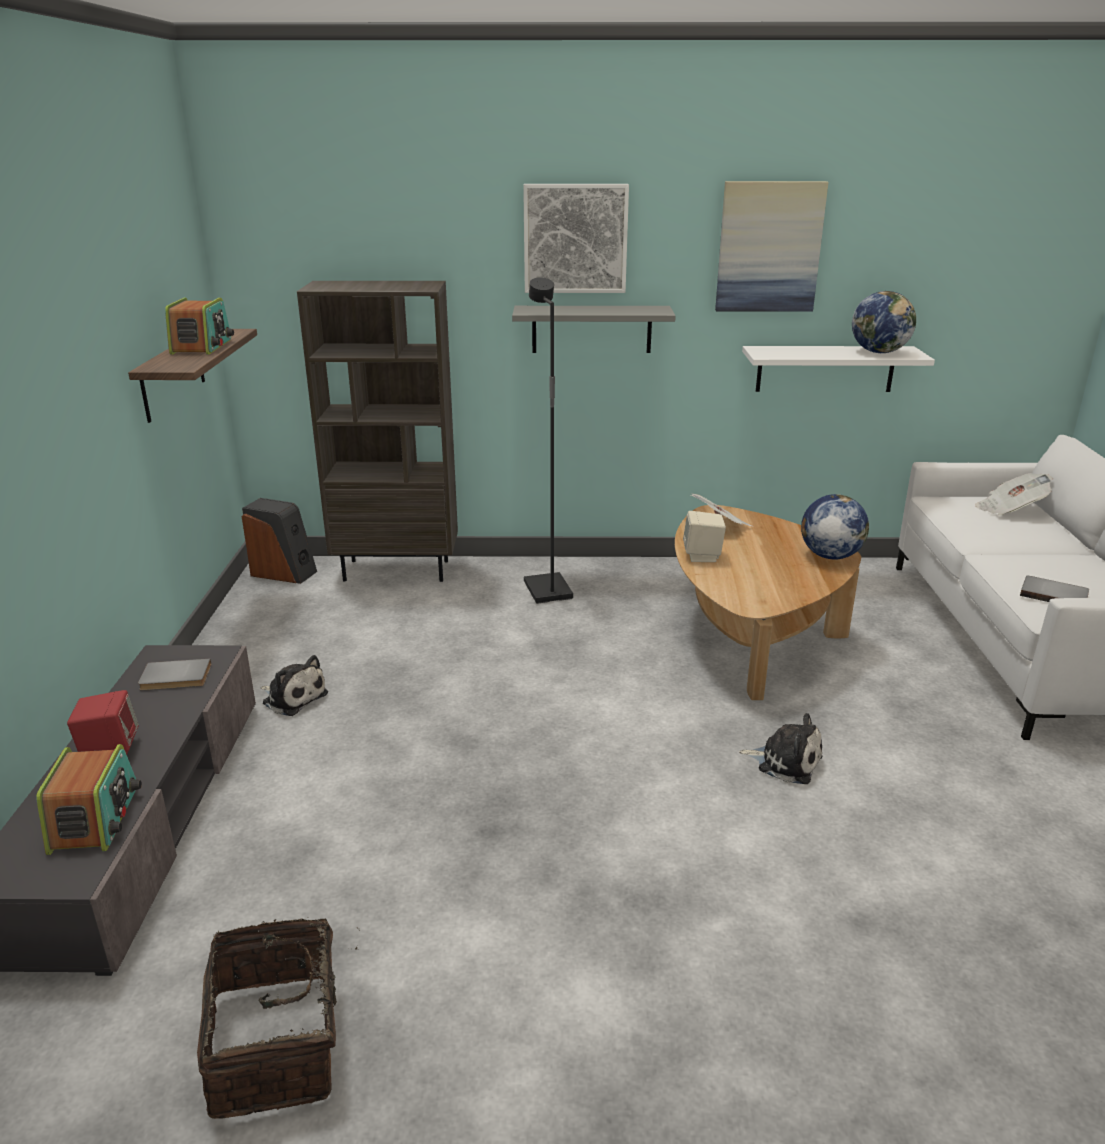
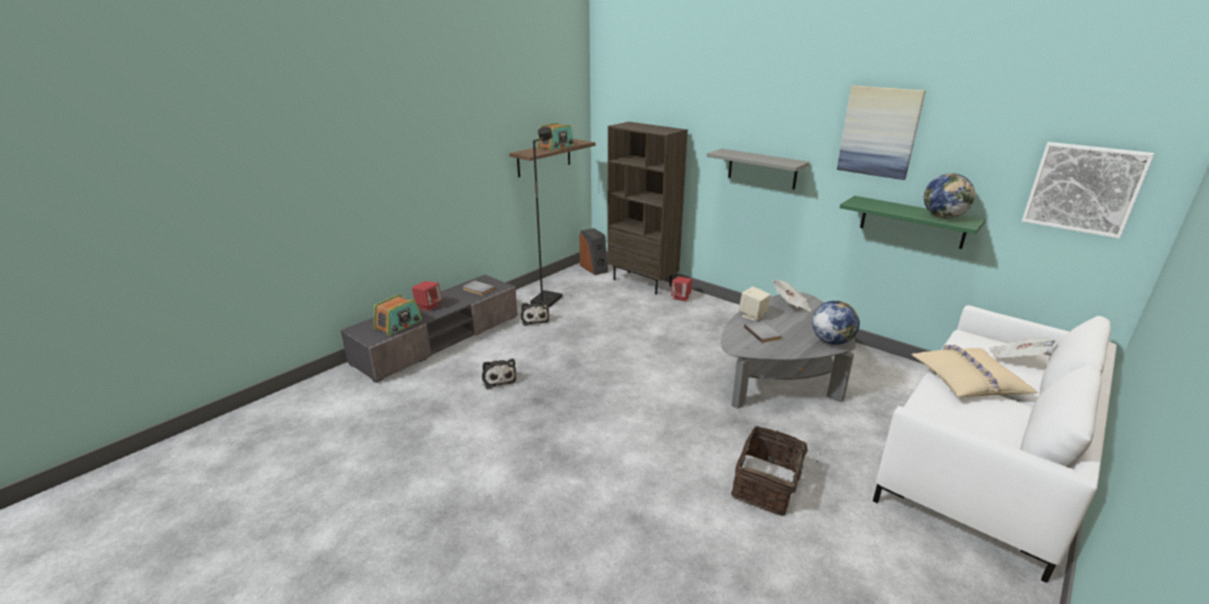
camera: 40 degrees right, 0 degrees up
basket [197,918,360,1119] -> basket moved to [731,426,821,516]
picture [523,184,629,293] -> picture moved to [1022,142,1154,239]
black floor lamp [524,277,573,604] -> black floor lamp moved to [531,127,562,308]
brown coffee table [675,505,861,700] -> grey coffee table [721,292,856,409]
plush toy [739,713,822,784] -> plush toy moved to [482,359,517,389]
white shelf [742,346,935,392] -> green shelf [840,196,986,249]
grey book [1020,576,1089,602] -> grey book moved to [744,321,782,343]
none -> red speaker [671,276,692,301]
none -> beige pillow [911,345,1038,397]

